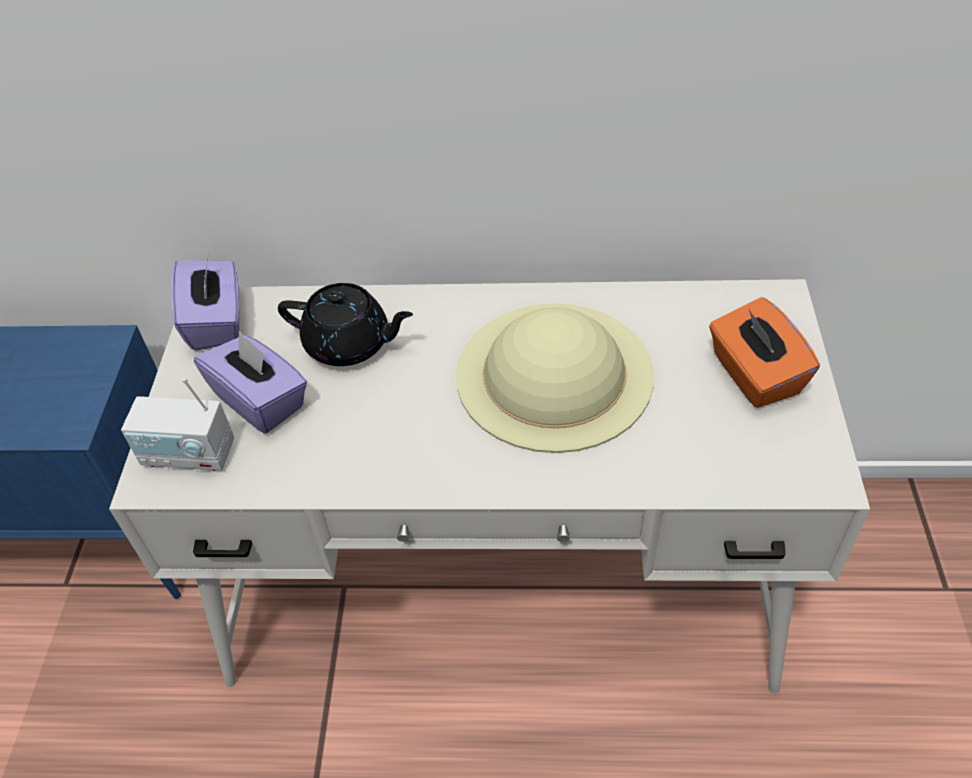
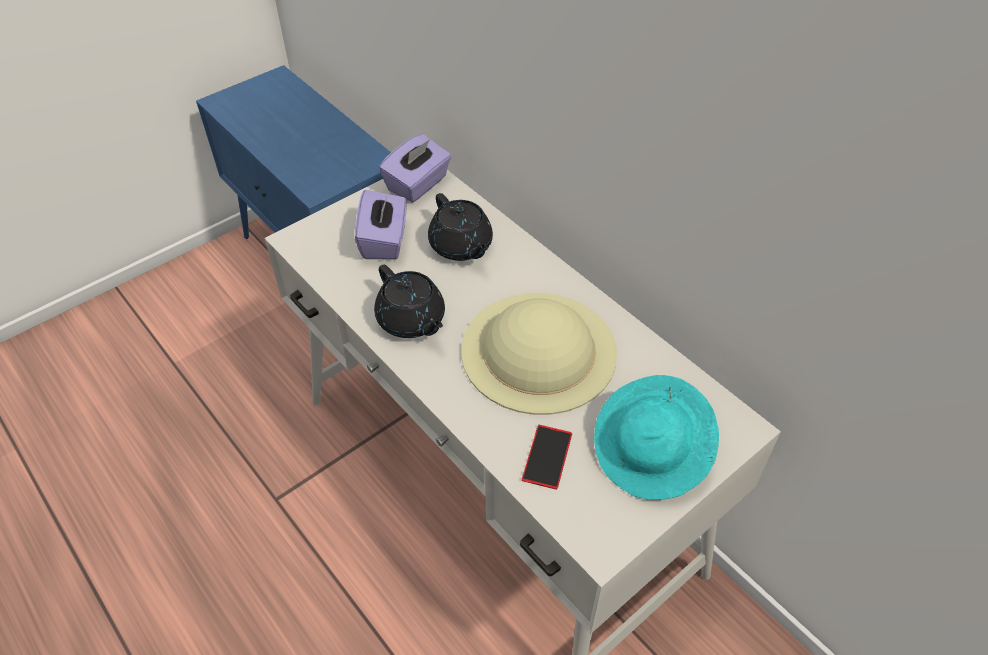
camera: 45 degrees right, 0 degrees up
radio [121,378,234,471] -> none
orange tissue box [709,297,820,408] -> turquoise hat [594,375,719,500]
none -> black teapot [374,265,445,338]
none -> phone [522,425,572,490]

